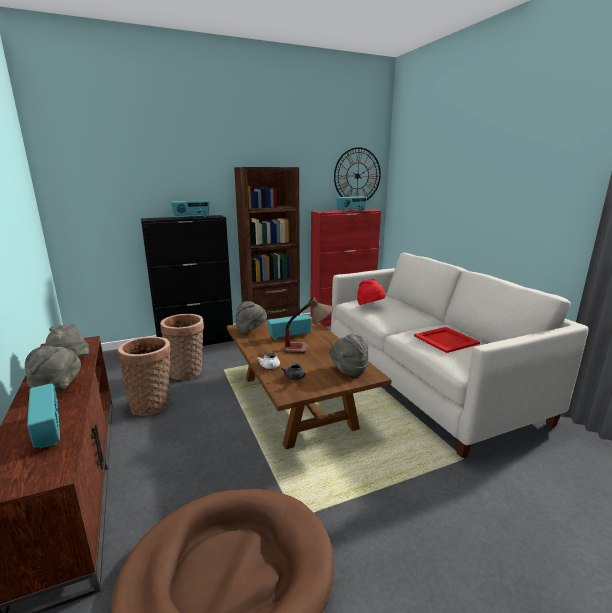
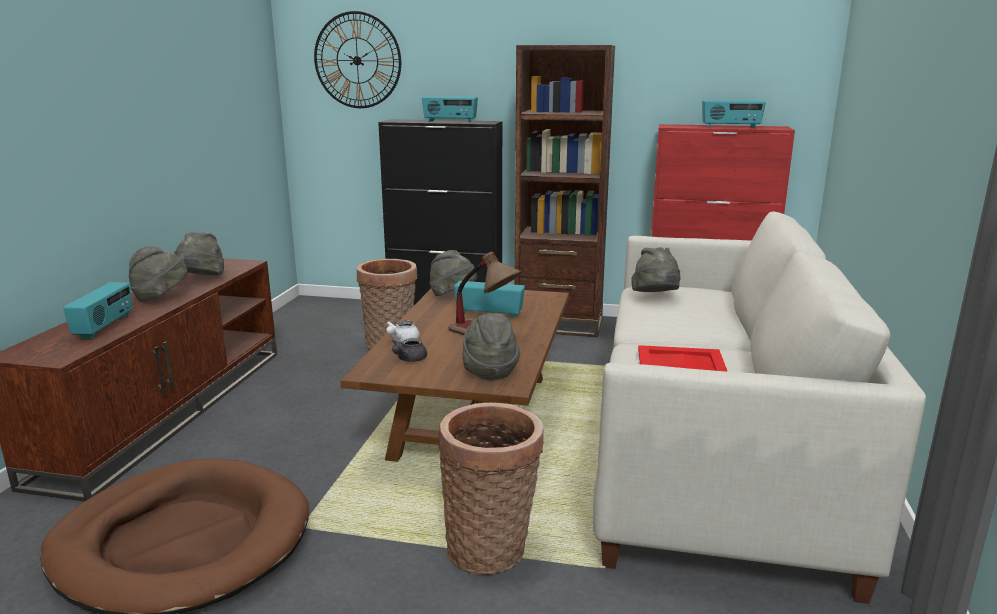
camera: 35 degrees right, 0 degrees up
basket [118,336,171,416] -> basket moved to [438,403,544,575]
wall clock [334,147,381,200] -> wall clock moved to [314,11,401,108]
red hat [357,279,386,305] -> grey hat [631,247,680,292]

